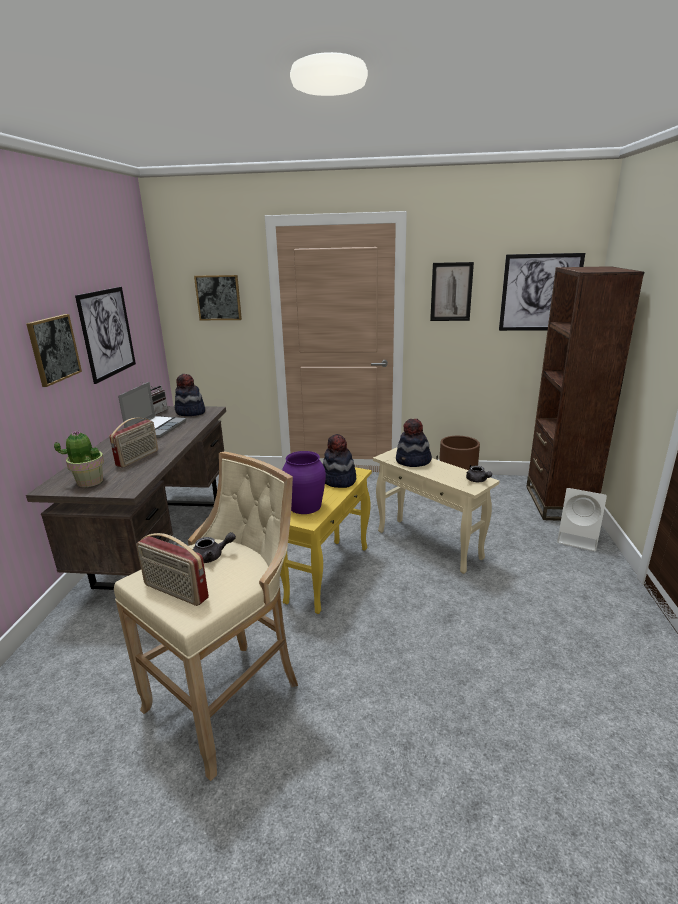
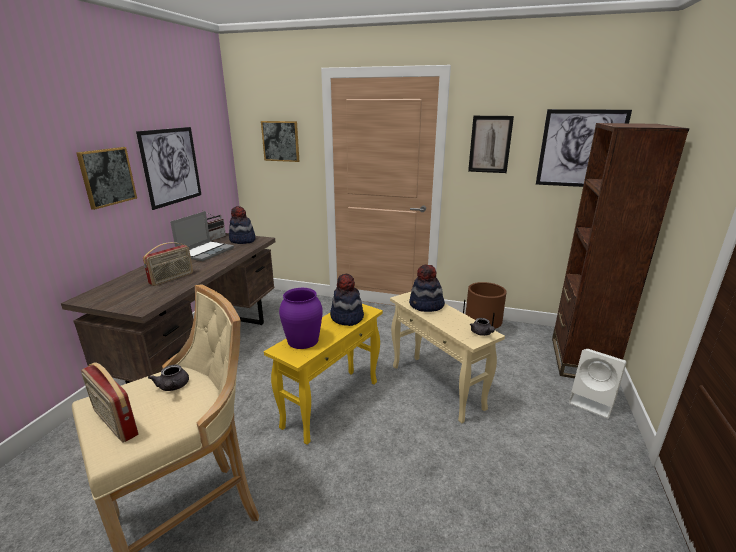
camera: 10 degrees right, 0 degrees up
potted plant [54,430,104,487] -> none
grey teapot [193,532,236,563] -> grey teapot turned 75 degrees clockwise [148,365,189,391]

